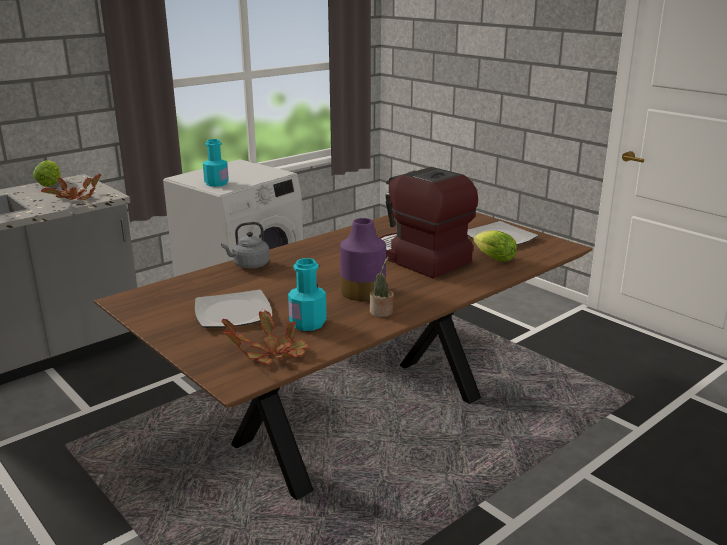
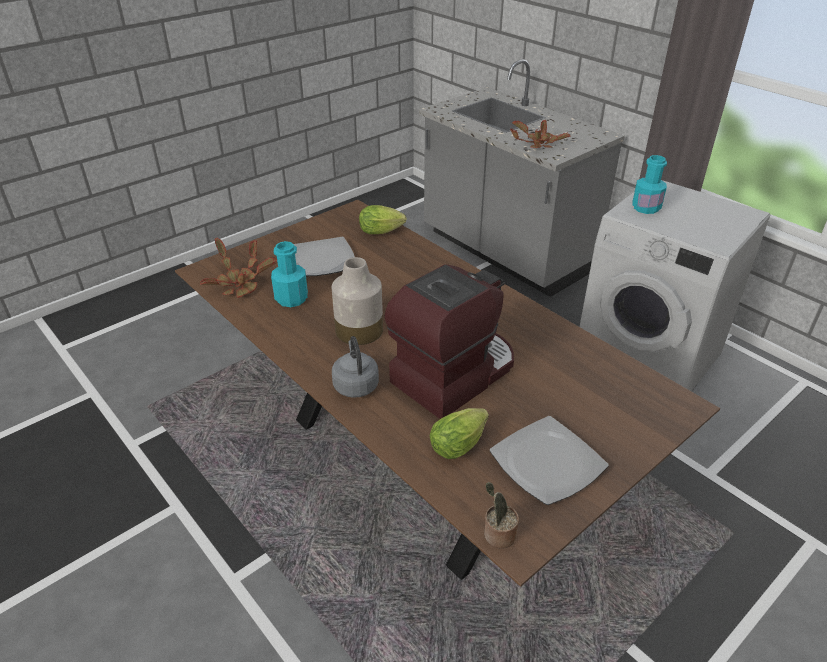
camera: 90 degrees right, 15 degrees up
lettuce [33,160,61,187] -> lettuce moved to [359,205,407,234]
grey kettle [221,222,269,269] -> grey kettle moved to [332,336,379,398]
purple vase [340,218,386,301] -> beige vase [332,257,383,345]
potted plant [370,257,394,317] -> potted plant moved to [484,482,519,548]

